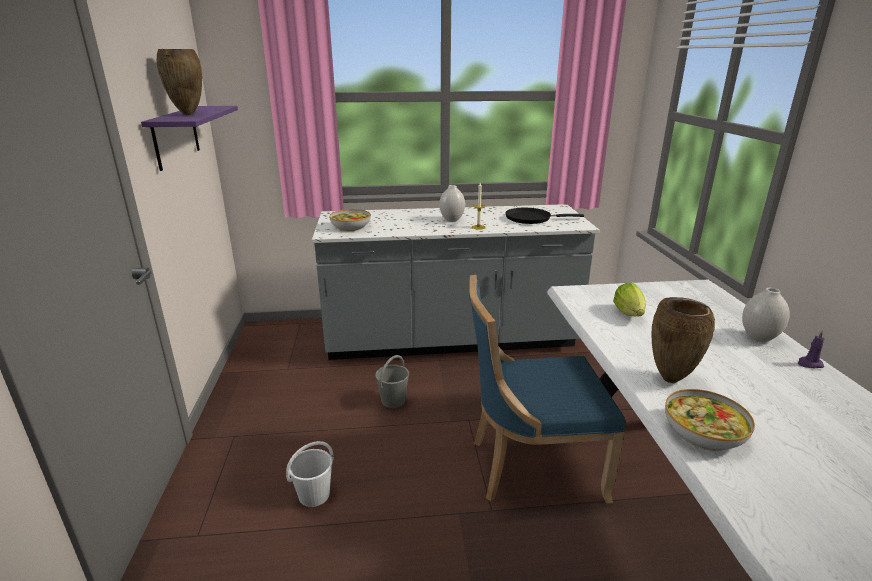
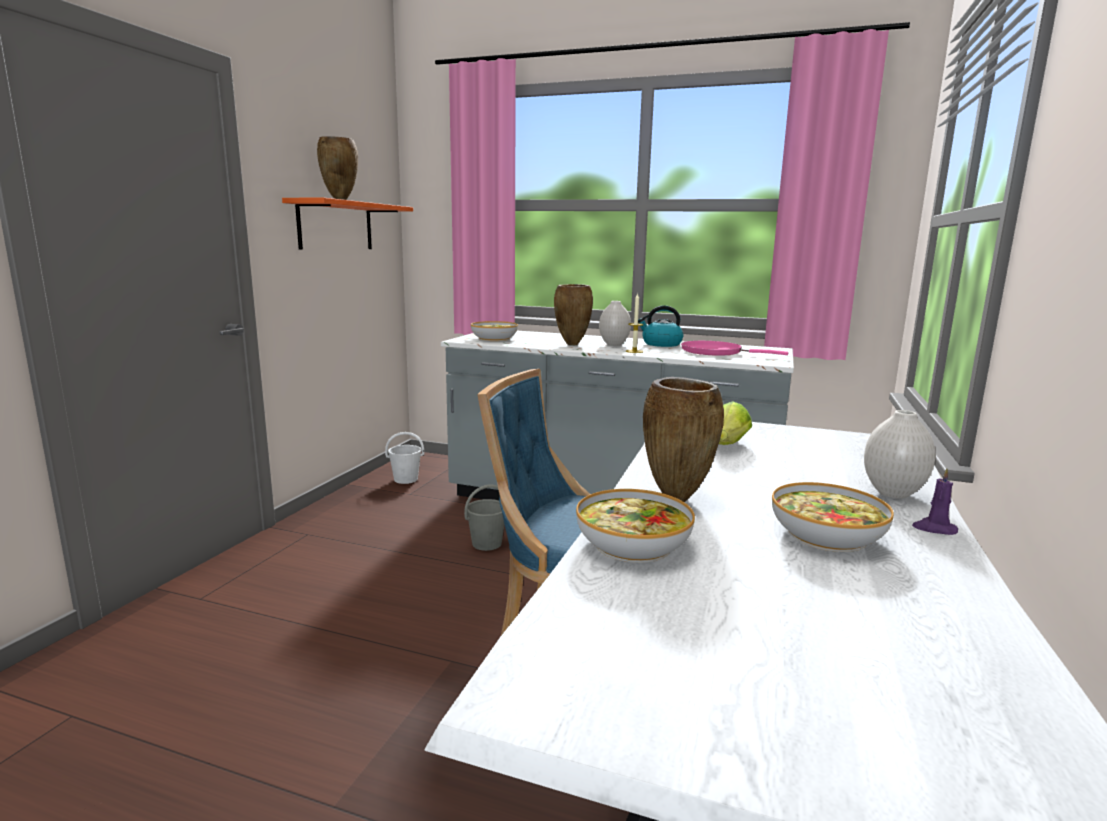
camera: 25 degrees right, 10 degrees down
purple shelf [141,106,238,171] -> orange shelf [282,197,413,250]
white bucket [286,441,334,507] -> white bucket moved to [385,432,424,484]
black frying pan [505,208,584,224] -> pink frying pan [681,341,788,356]
none -> brown vase [554,284,593,345]
none -> kettle [638,306,683,347]
none -> bowl [772,482,894,552]

